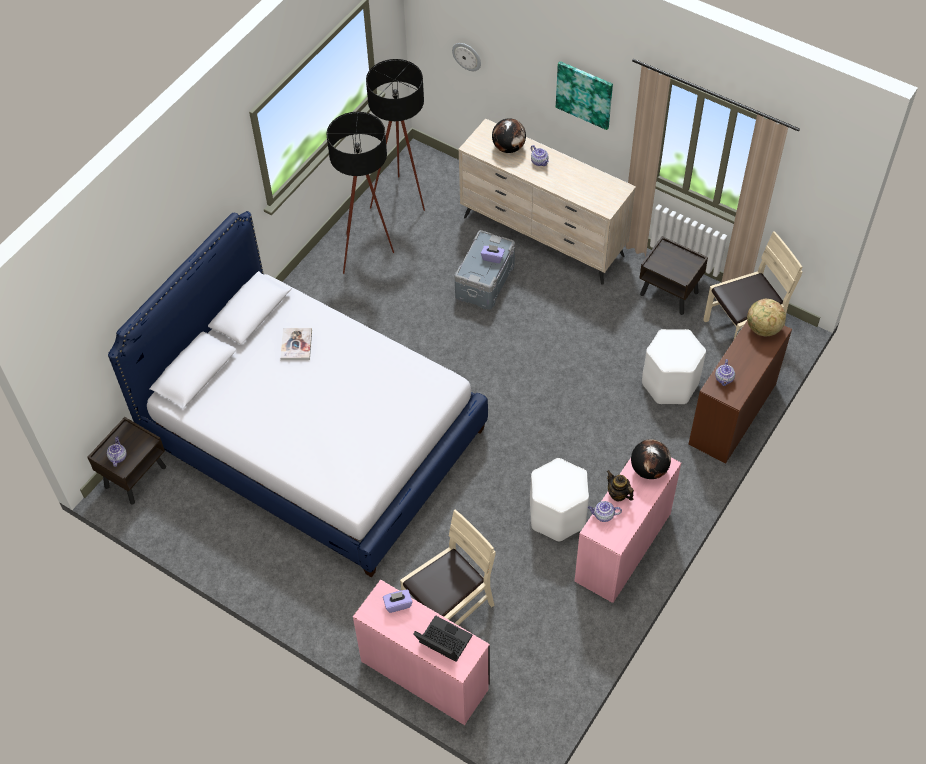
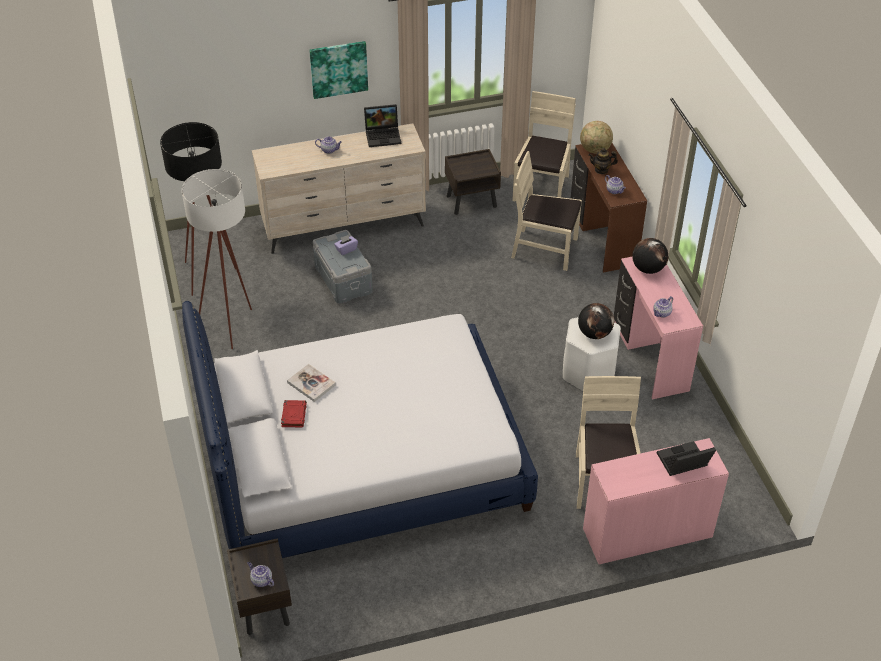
camera: 50 degrees left, 10 degrees down
black floor lamp [327,112,394,274] -> white floor lamp [182,169,252,349]
purple tissue box [383,590,412,613] -> none
wall clock [452,43,481,71] -> none
globe [492,118,526,153] -> globe moved to [578,303,614,339]
teapot [607,470,634,501] -> teapot moved to [588,148,618,174]
white stool [642,329,706,404] -> beige chair [511,151,582,271]
none -> red book [281,400,307,428]
none -> laptop [364,104,401,147]

